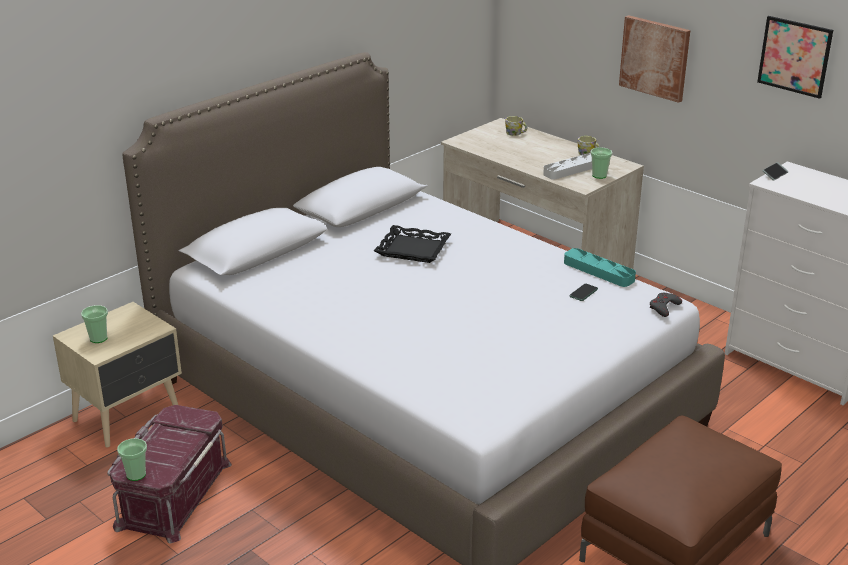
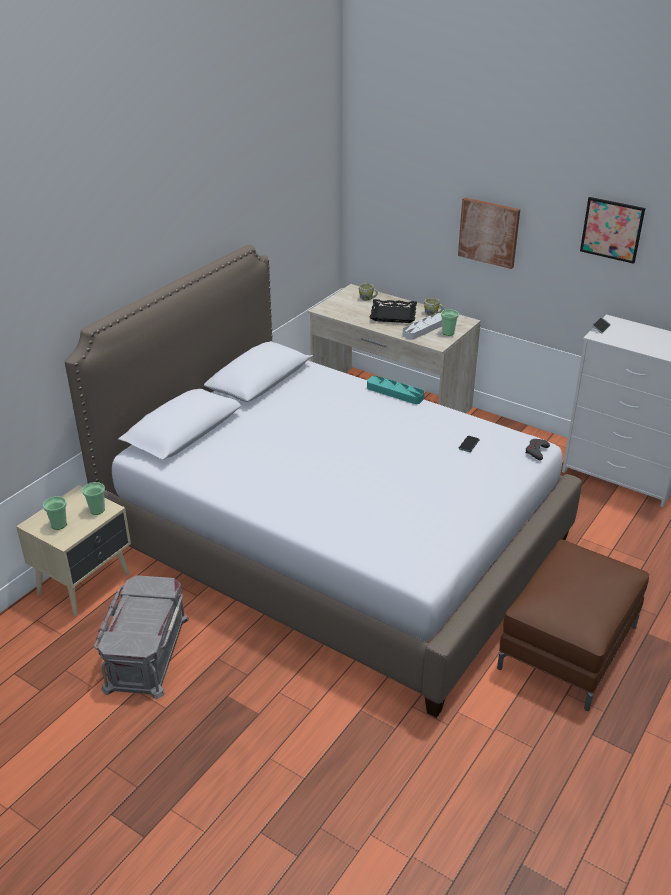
camera: 10 degrees left, 5 degrees up
red storage box [107,405,232,543] -> grey storage box [94,575,189,699]
cup [117,438,147,481] -> cup moved to [82,482,105,515]
black tray [374,225,451,263] -> black tray moved to [369,299,417,323]
turquoise tray [564,248,636,287] -> turquoise tray moved to [367,375,425,404]

